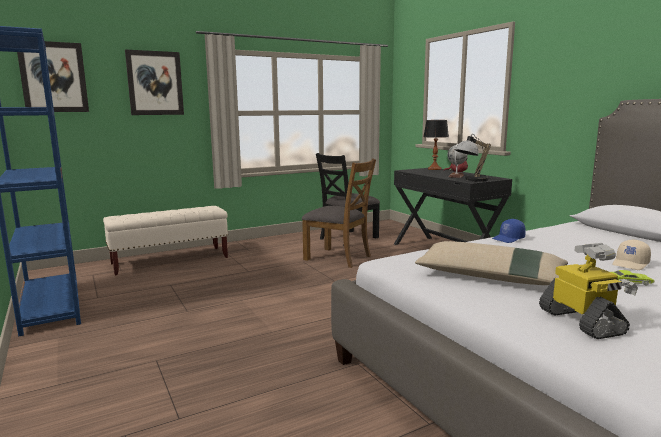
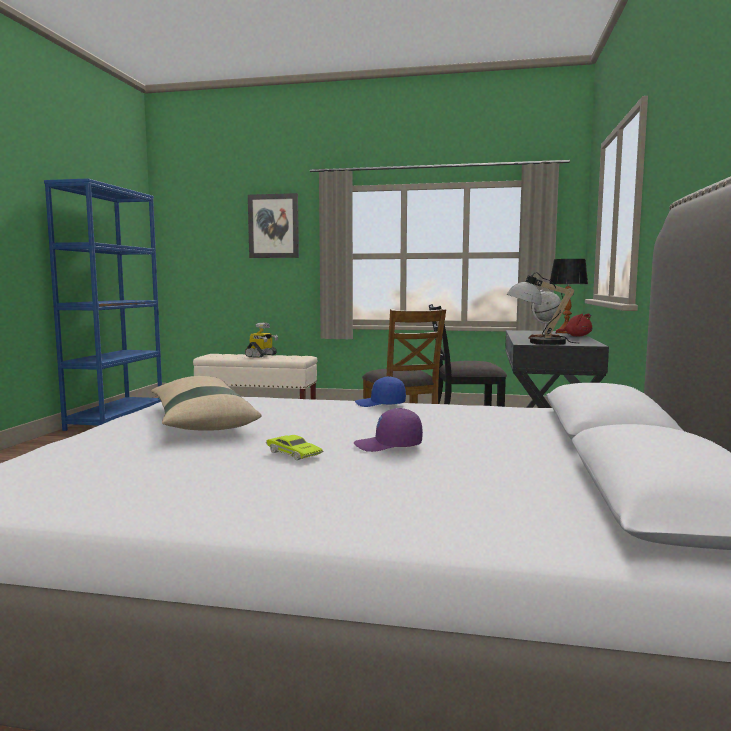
camera: 40 degrees right, 5 degrees down
picture [17,41,89,112] -> none
toy robot [539,243,638,339] -> toy robot moved to [245,323,278,358]
beige cap [612,240,651,270] -> purple cap [354,408,423,452]

